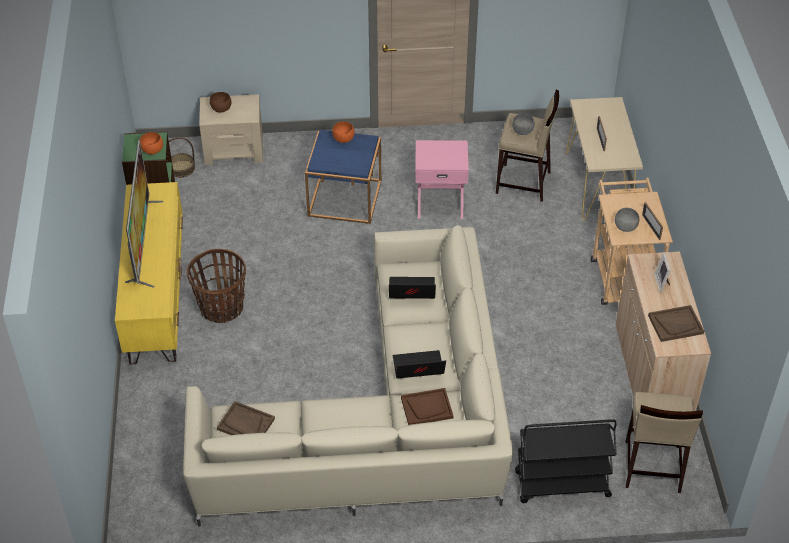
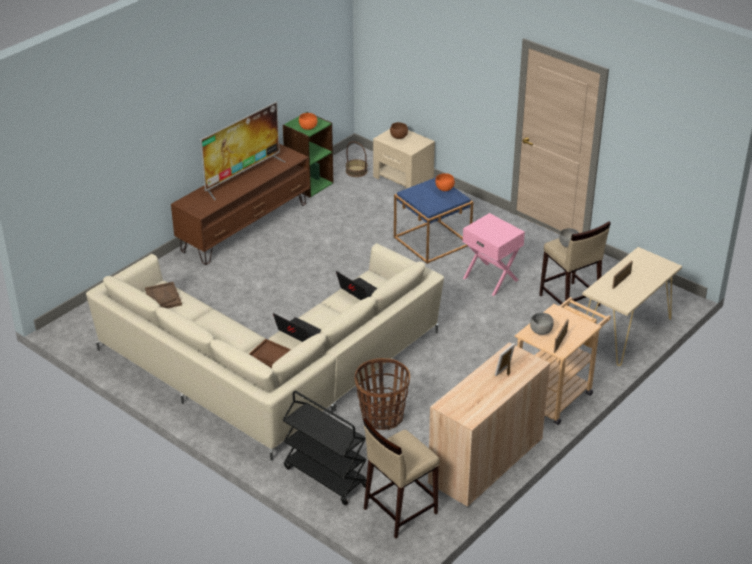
camera: 45 degrees right, 10 degrees down
yellow tv stand [115,182,183,364] -> brown tv stand [171,144,310,265]
basket [187,249,246,323] -> basket moved to [354,358,410,430]
brown tray [648,305,704,342] -> none

